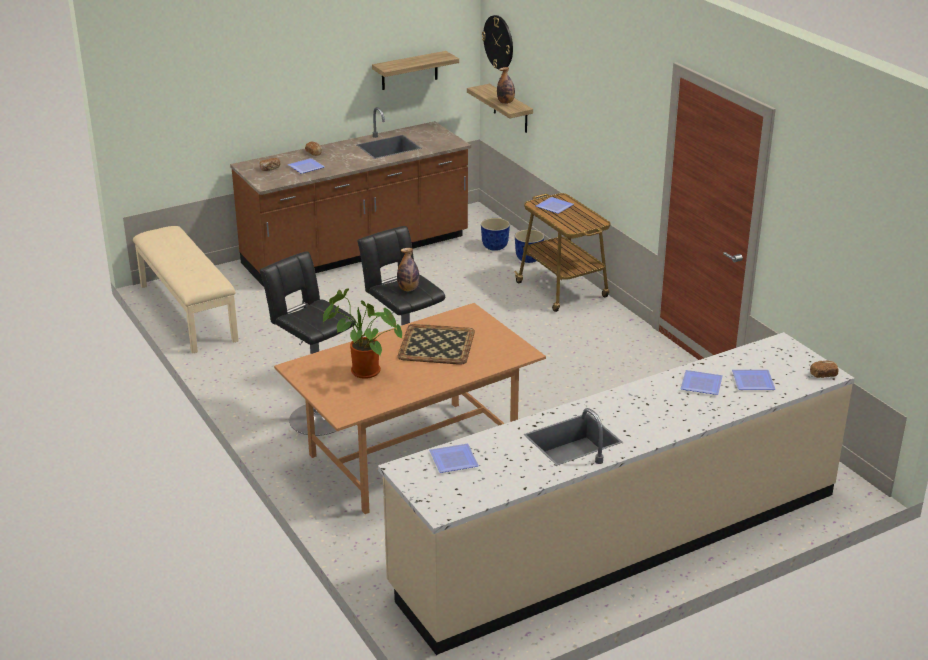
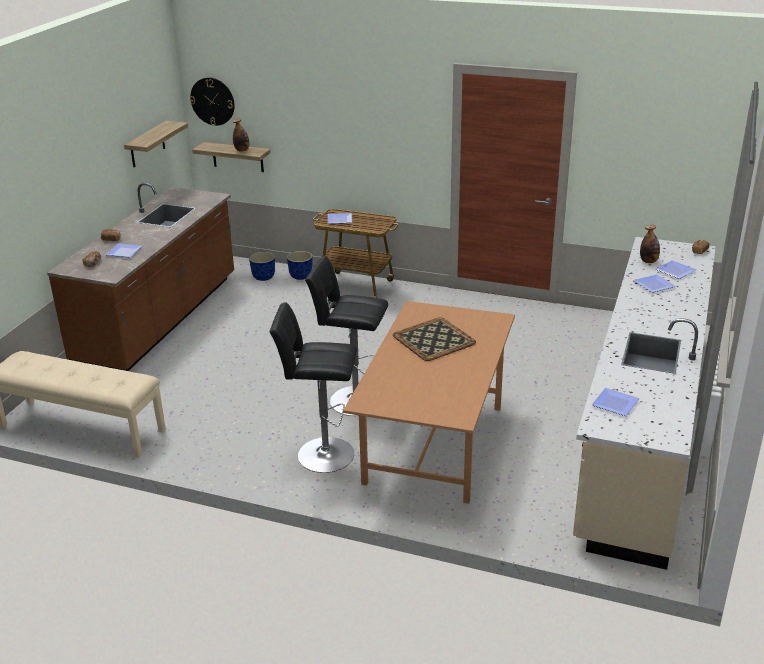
camera: 40 degrees left, 0 degrees up
potted plant [323,289,402,379] -> none
bottle [397,248,419,291] -> bottle moved to [640,225,660,263]

